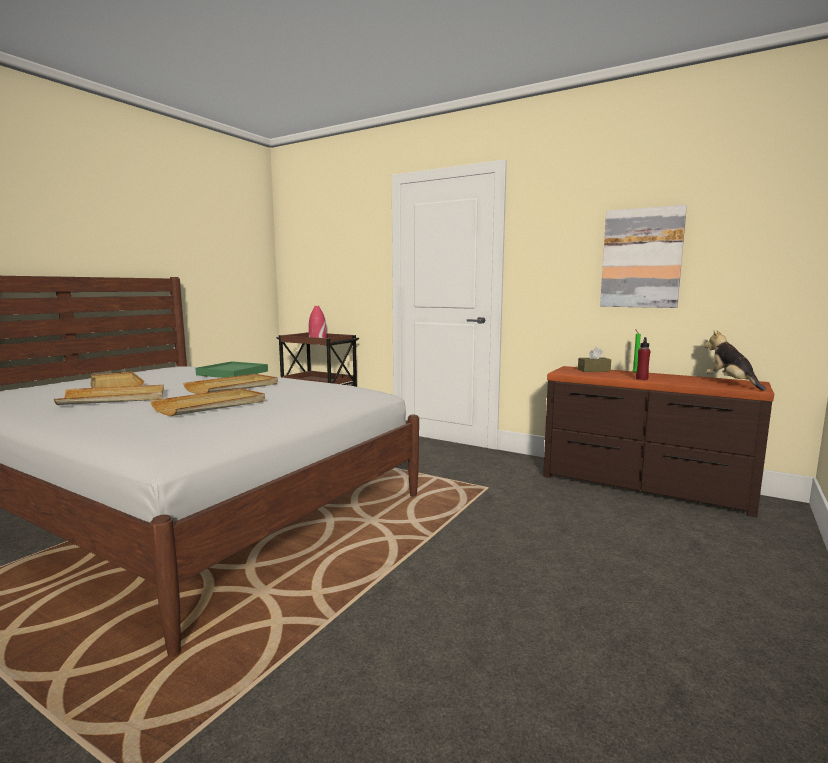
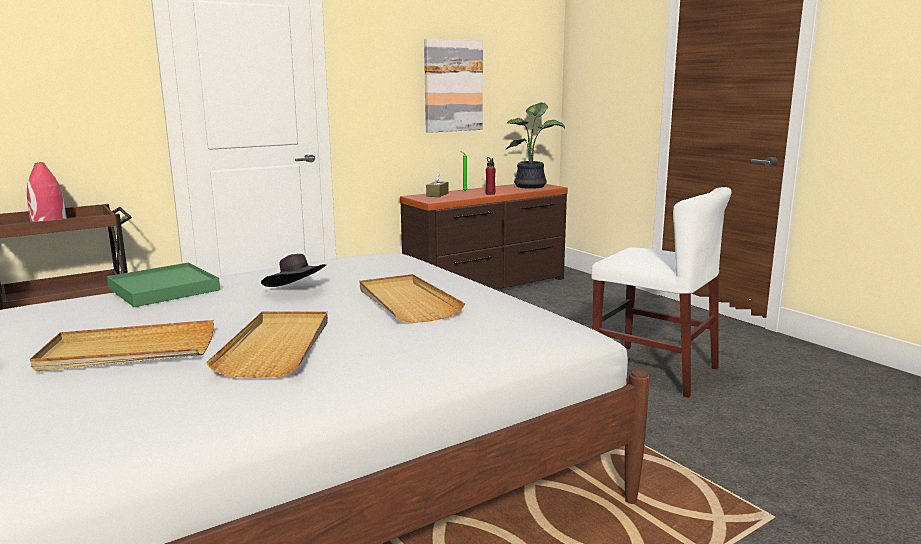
camera: 65 degrees left, 5 degrees up
beige tray [183,374,278,394] -> black hat [261,254,326,287]
plush toy [704,331,766,391] -> potted plant [506,102,565,189]
none -> white chair [591,187,732,398]

